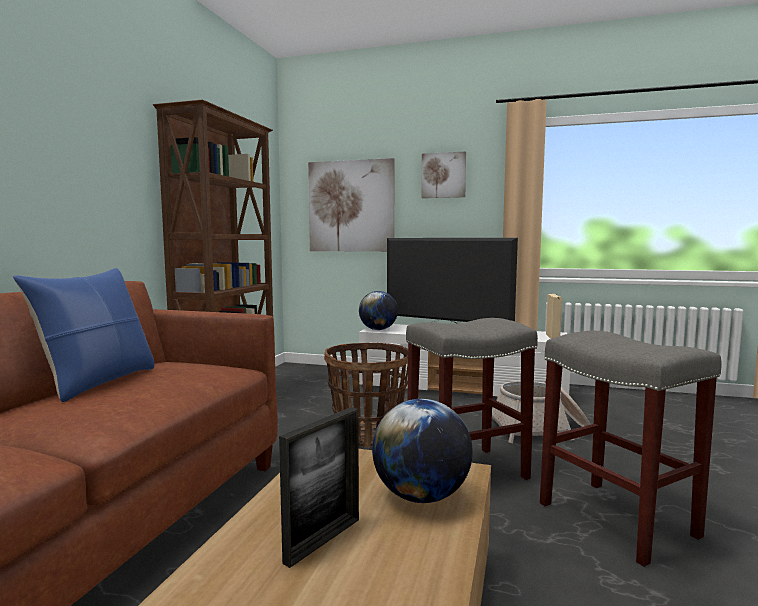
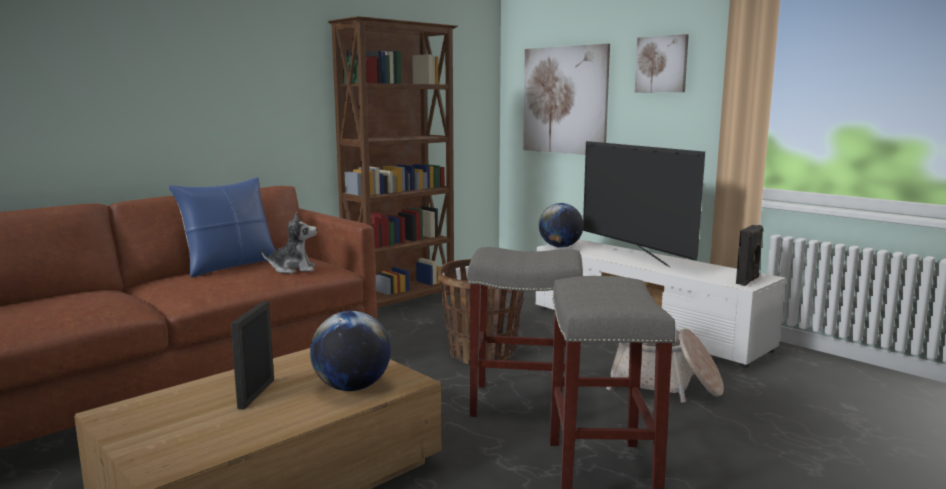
camera: 30 degrees right, 5 degrees up
picture frame [279,407,359,568] -> picture frame turned 120 degrees clockwise [231,301,274,409]
beige speaker [546,294,563,339] -> black speaker [736,225,763,286]
none -> plush toy [261,212,317,274]

